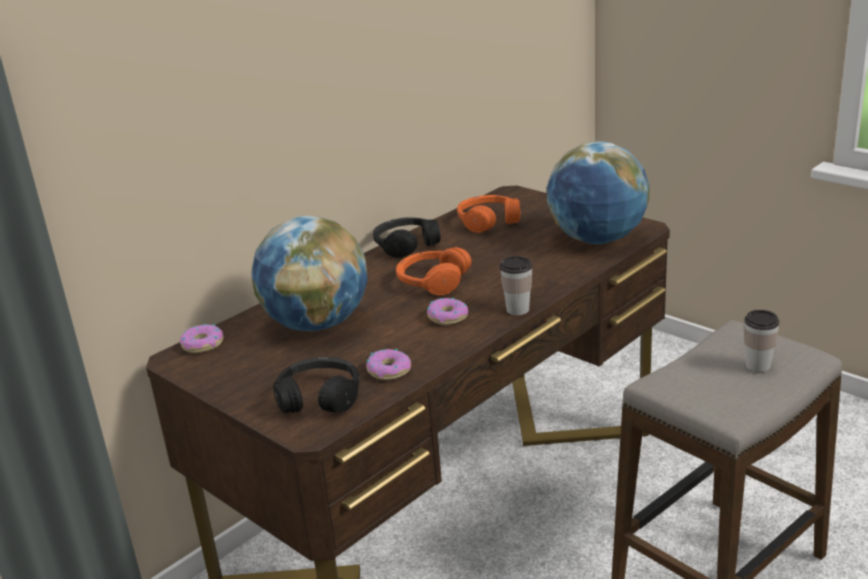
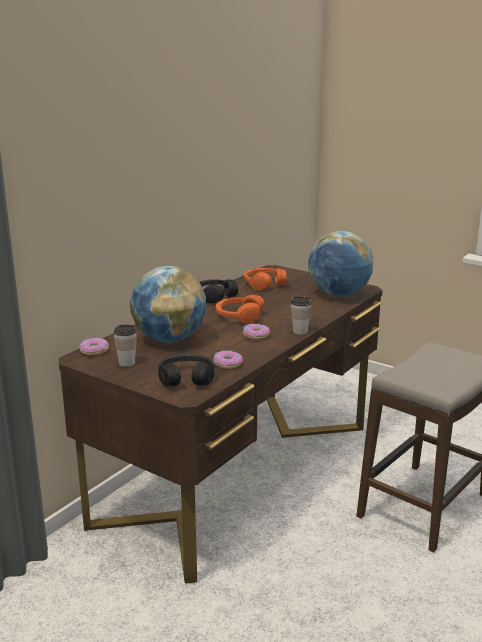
camera: 10 degrees left, 5 degrees down
cup [744,310,779,372] -> cup moved to [114,324,137,367]

